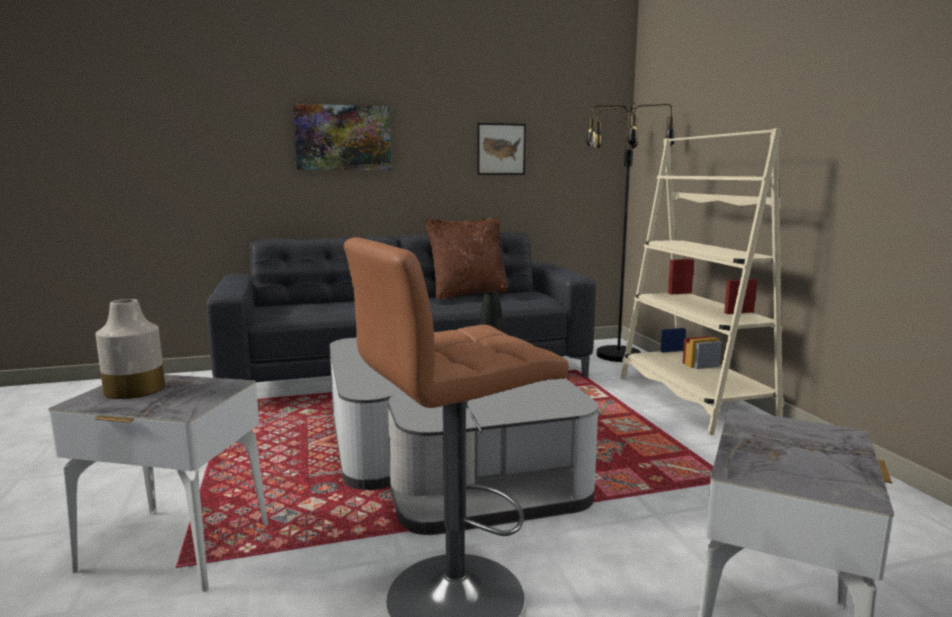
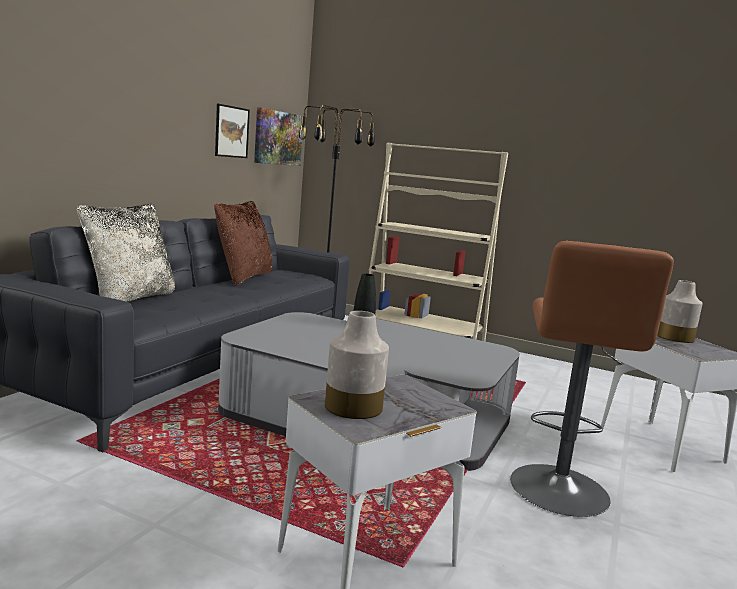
camera: 50 degrees left, 0 degrees up
picture [293,104,392,170] -> picture moved to [254,107,302,166]
none -> beige pillow [76,203,175,302]
none -> beige vase [657,280,703,343]

